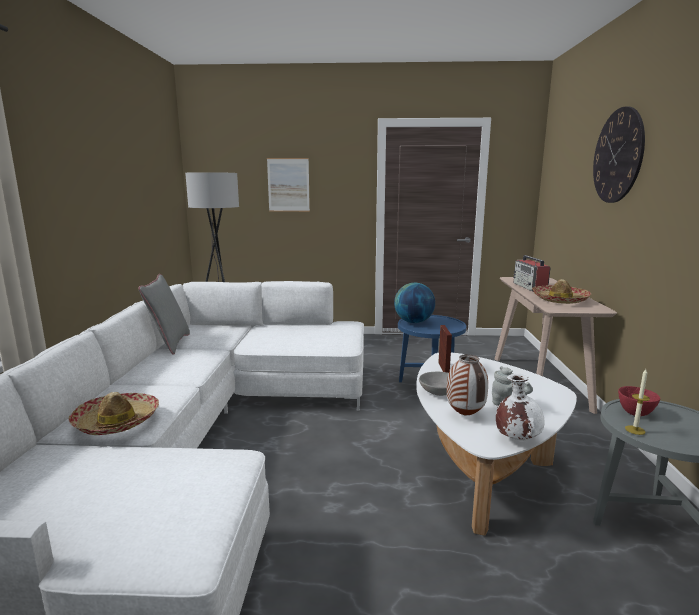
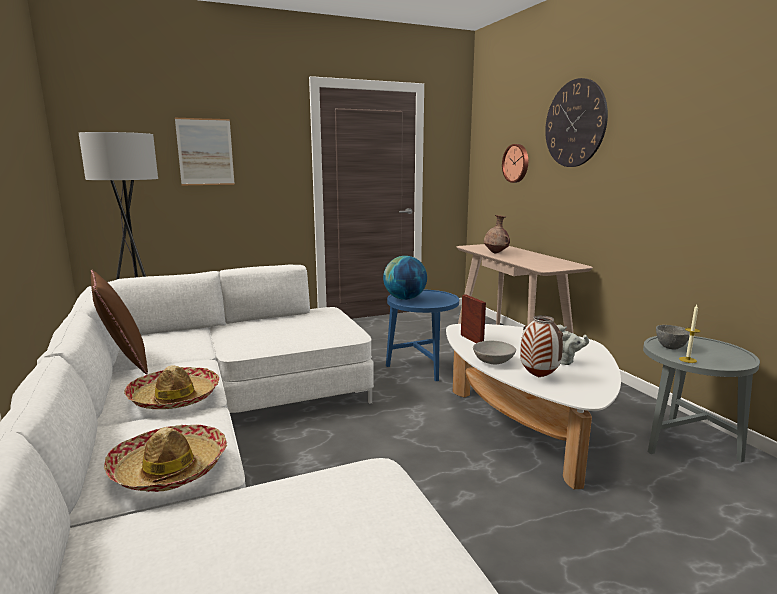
camera: 25 degrees left, 0 degrees up
grey pillow [138,274,190,355] -> brown pillow [91,270,148,375]
white vase [496,374,545,441] -> none
radio [513,255,551,292] -> brown vase [484,215,510,253]
hat [532,279,591,304] -> hat moved to [124,366,219,409]
red bowl [618,386,660,416] -> grey bowl [656,325,690,350]
none -> wall clock [502,144,528,183]

